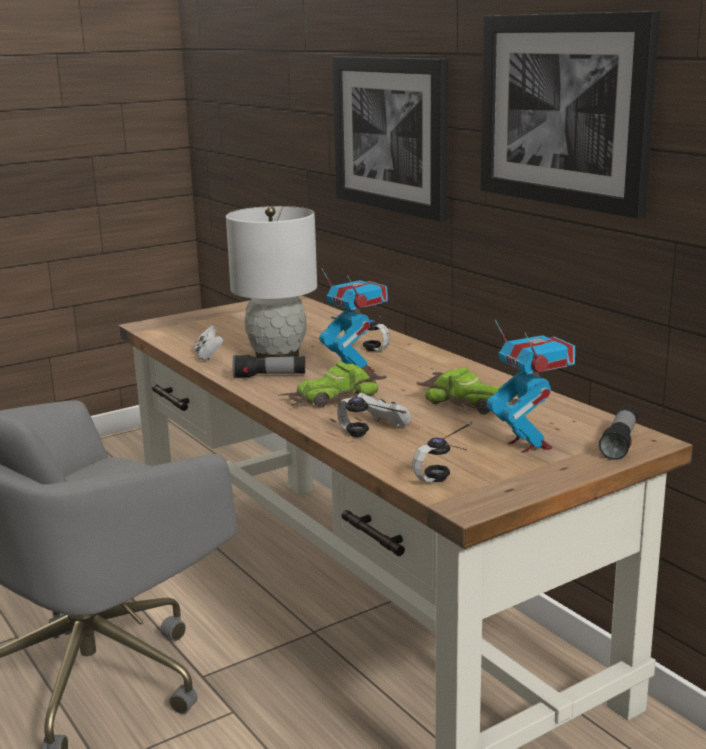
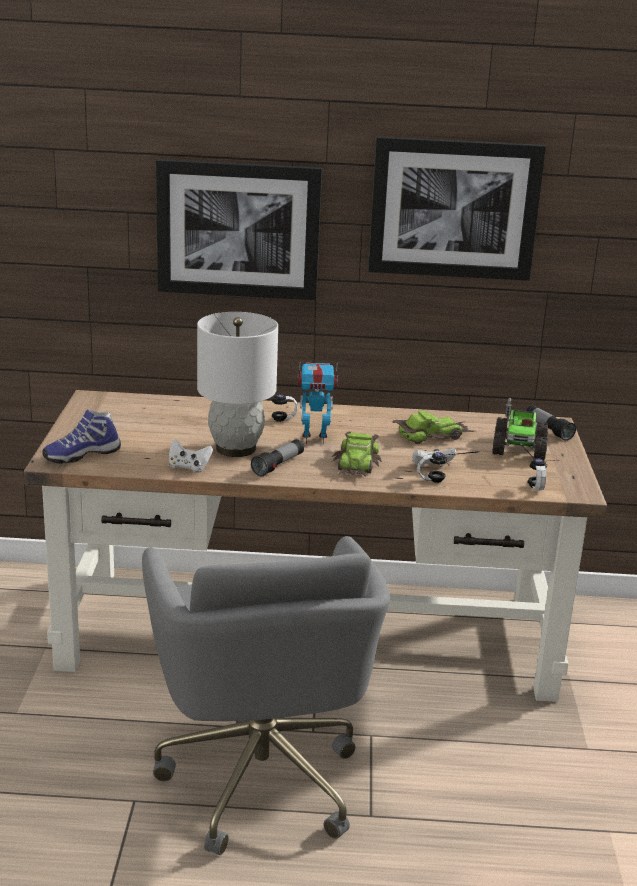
camera: 55 degrees left, 5 degrees up
toy robot [487,319,575,453] -> toy truck [493,398,548,460]
none -> shoe [43,409,121,464]

